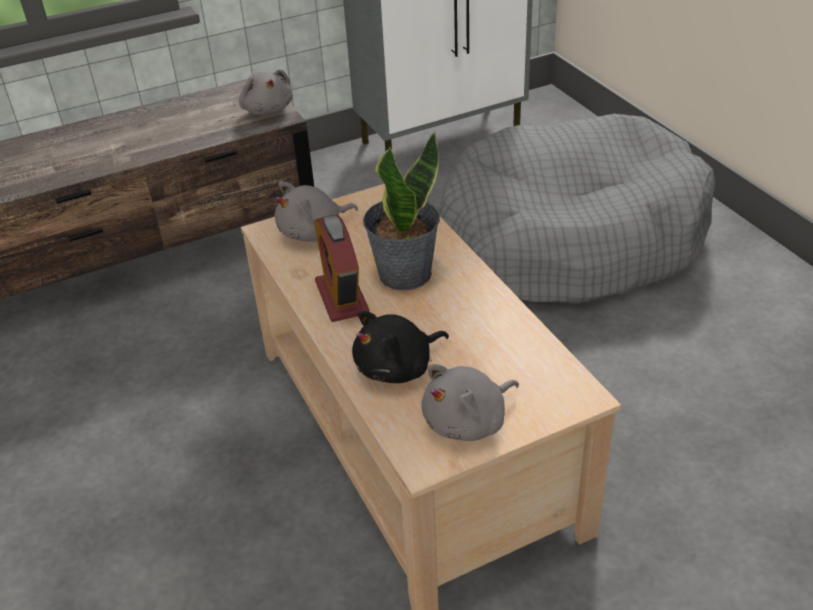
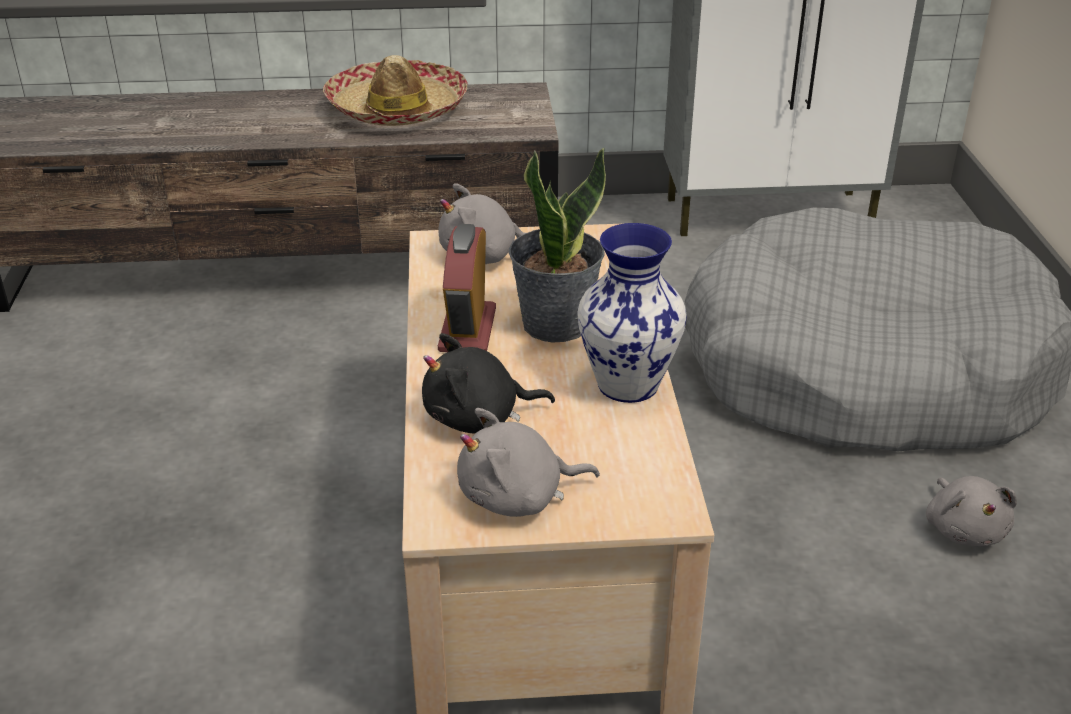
camera: 20 degrees right, 5 degrees down
grey plush toy [239,69,293,115] -> grey plush toy moved to [926,476,1017,546]
none -> hat [323,55,468,126]
none -> vase [577,223,687,403]

